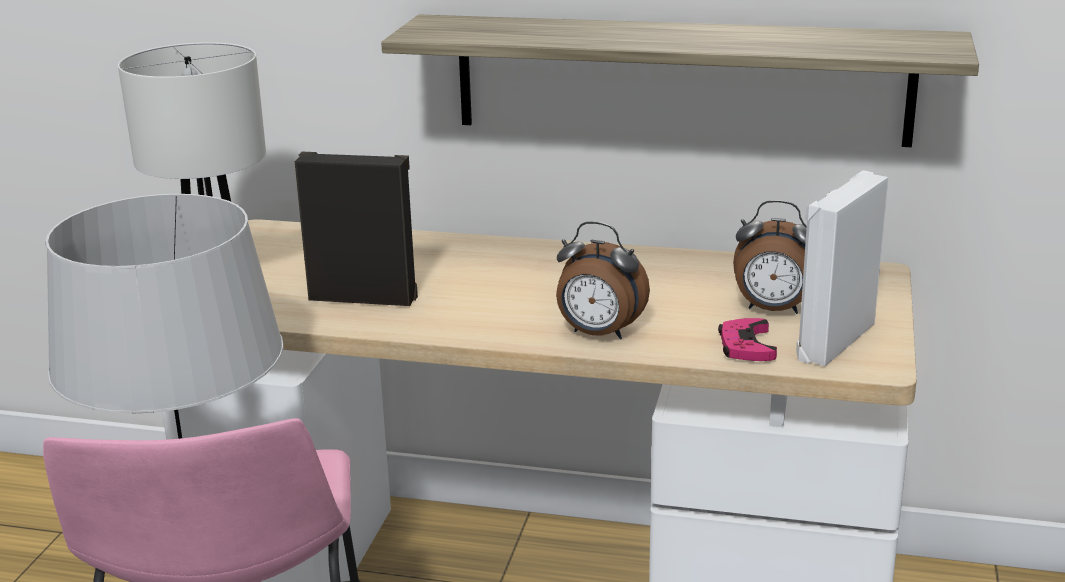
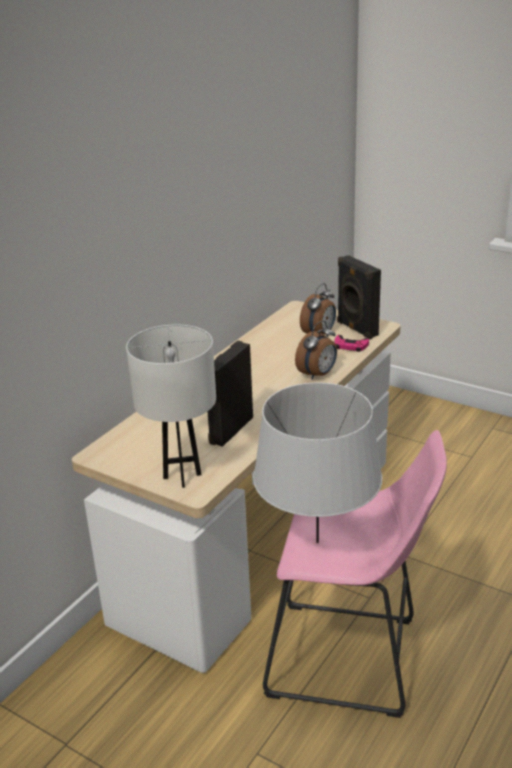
camera: 70 degrees left, 5 degrees up
shelf [381,14,979,147] -> none
white speaker [796,170,888,366] -> black speaker [337,255,381,339]

